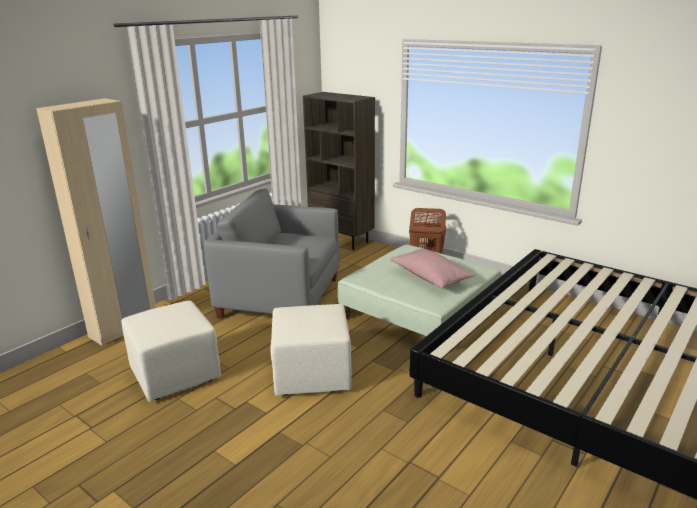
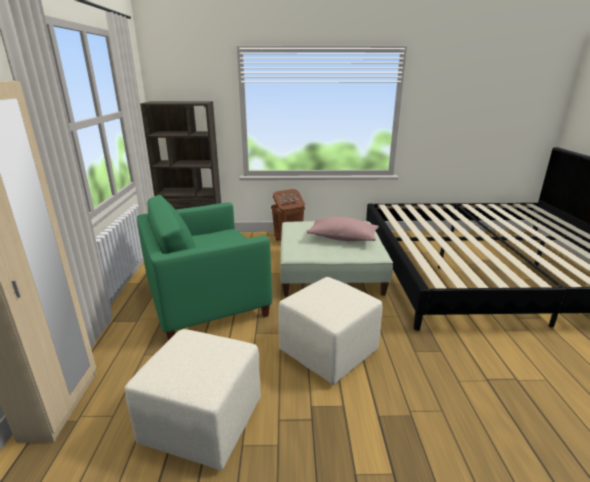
camera: 40 degrees left, 0 degrees up
grey armchair [204,188,340,319] -> green armchair [137,195,272,340]

